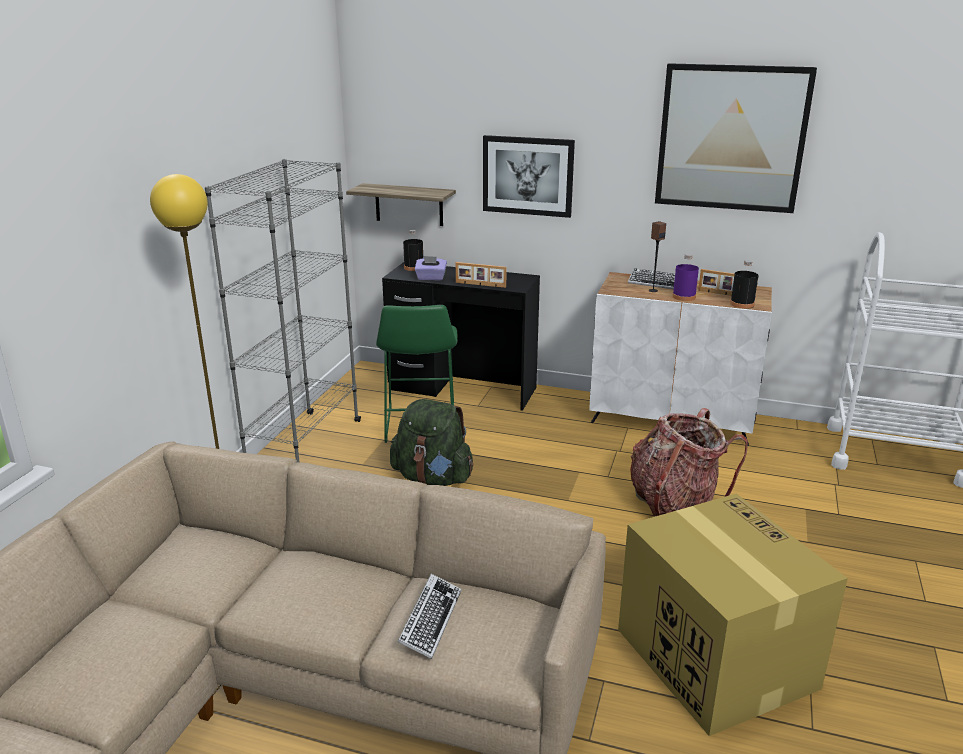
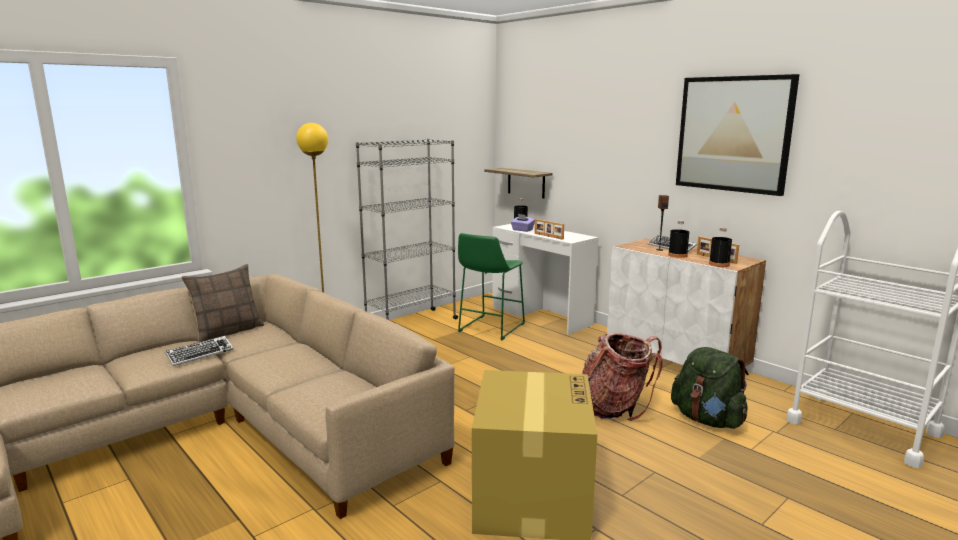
camera: 30 degrees right, 10 degrees down
black desk [382,262,540,411] -> white desk [492,224,599,335]
green backpack [390,399,474,486] -> green backpack moved to [671,347,748,429]
keyboard [397,574,461,659] -> keyboard moved to [165,336,233,366]
picture [483,135,575,218] -> none
purple bottle [672,254,699,301] -> black bottle [668,220,689,258]
none -> pillow [181,264,264,342]

